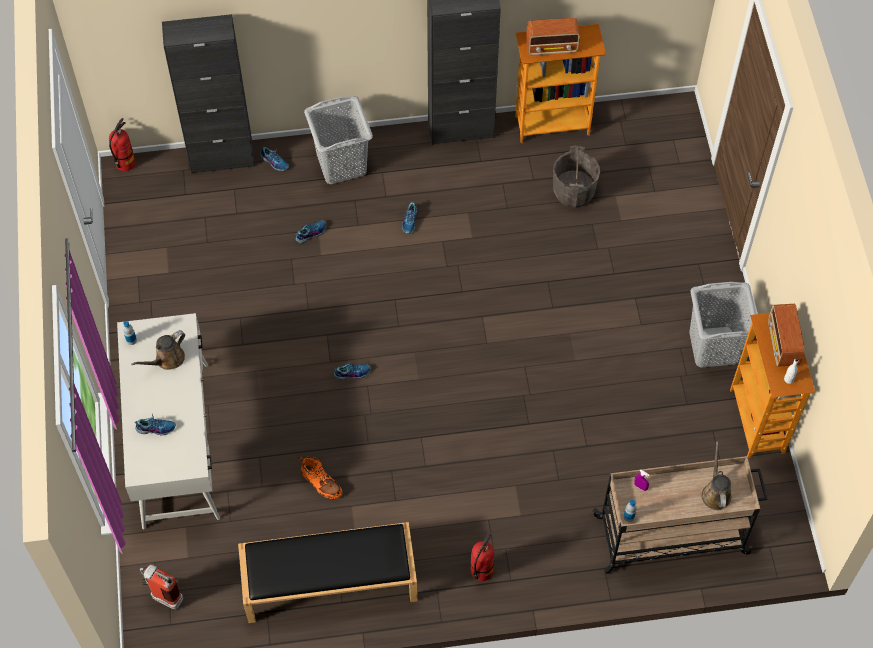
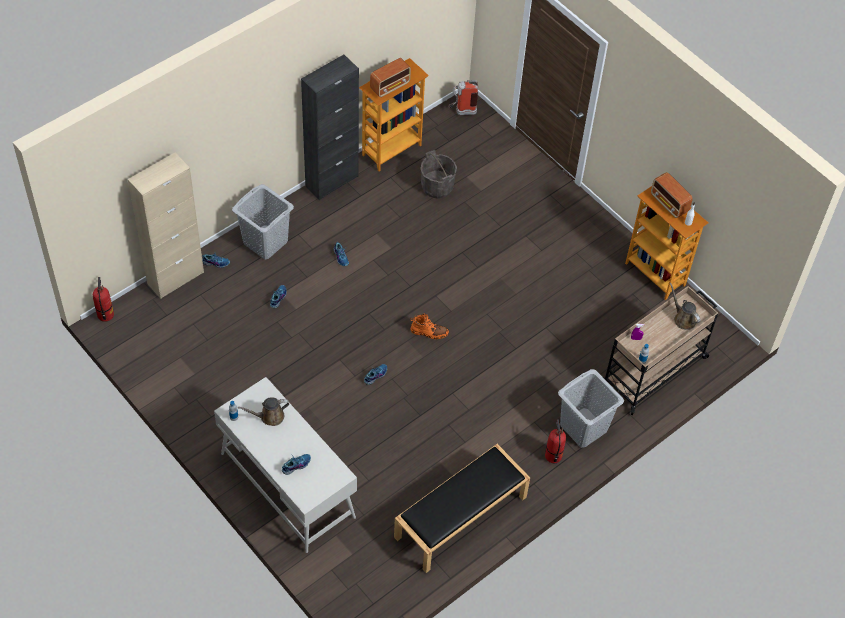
camera: 35 degrees left, 5 degrees down
brown watering can [131,330,185,370] -> brown watering can turned 60 degrees clockwise [238,397,289,426]
fire extinguisher [140,565,183,609] -> fire extinguisher moved to [449,80,478,115]
black cabinet [162,14,255,174] -> beige cabinet [128,153,204,299]
orange boot [299,456,343,499] -> orange boot moved to [410,313,449,339]
grey laundry basket [689,282,756,367] -> grey laundry basket moved to [558,369,624,448]

